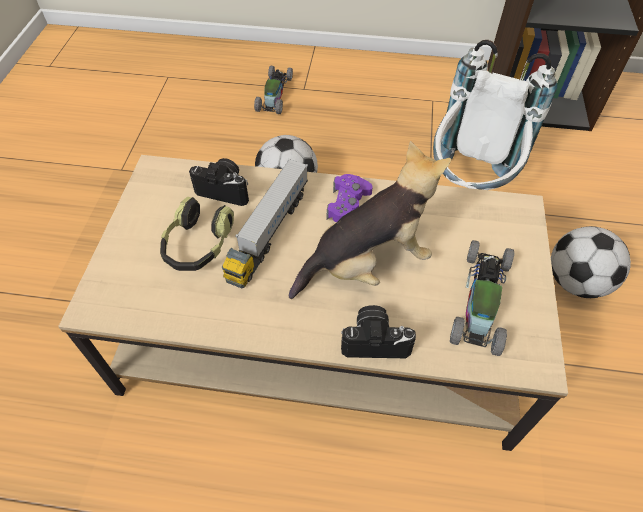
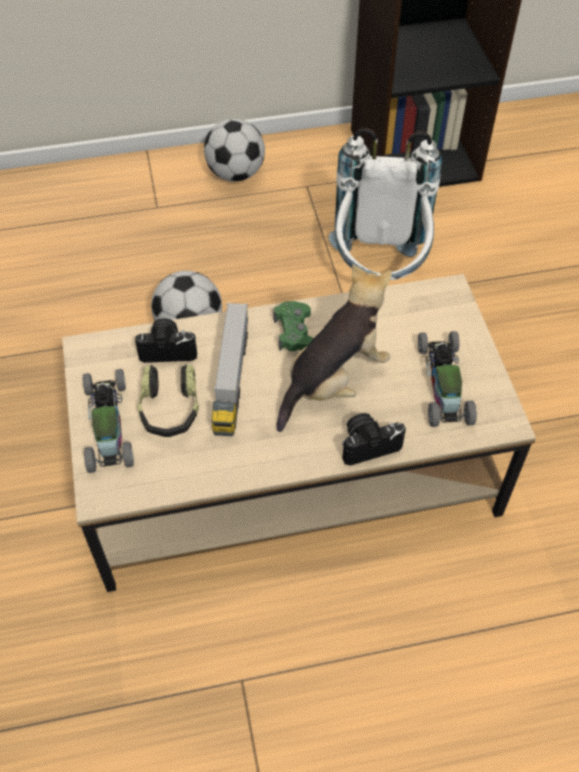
camera: 20 degrees left, 0 degrees up
toy car [254,66,293,114] -> toy car moved to [82,369,134,473]
purple game controller [327,174,373,222] -> green game controller [273,301,314,351]
football [551,226,631,298] -> football moved to [204,119,265,182]

